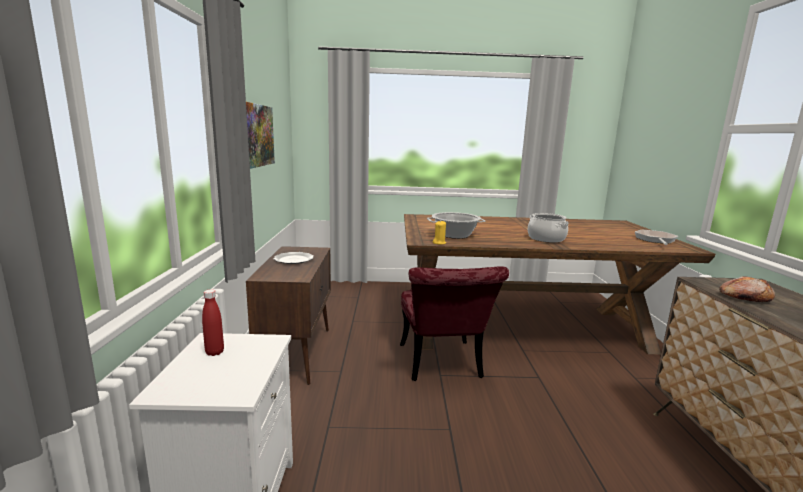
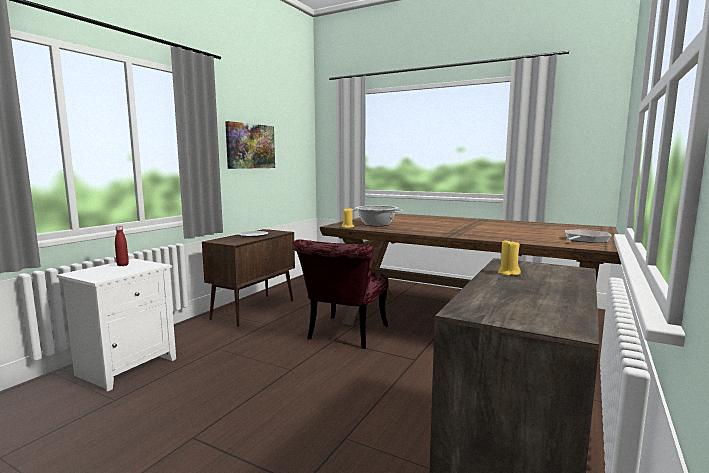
camera: 30 degrees right, 5 degrees down
cooking pot [528,213,569,242] -> none
bread [719,276,775,302] -> yellow candle [498,240,521,276]

